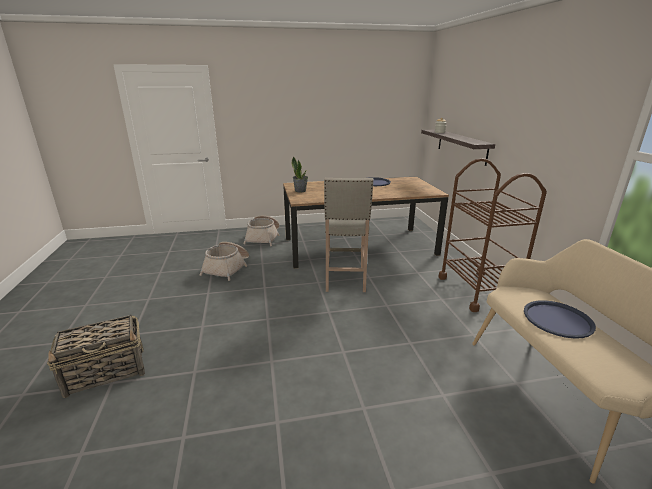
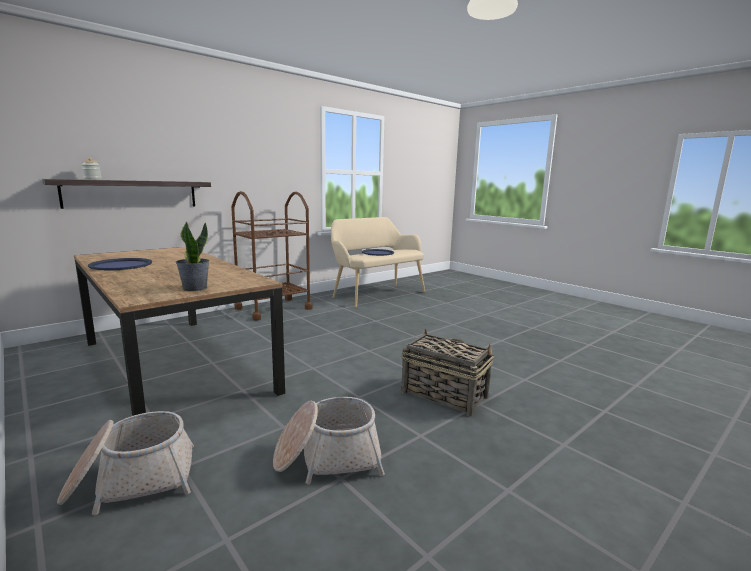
camera: 120 degrees left, 10 degrees down
basket [47,315,145,398] -> basket moved to [401,329,494,416]
beige stool [324,178,373,292] -> none

